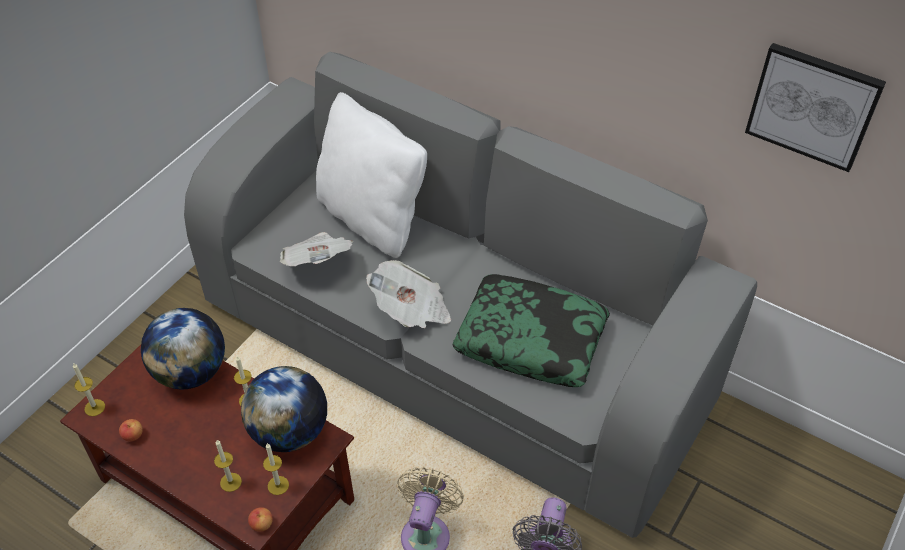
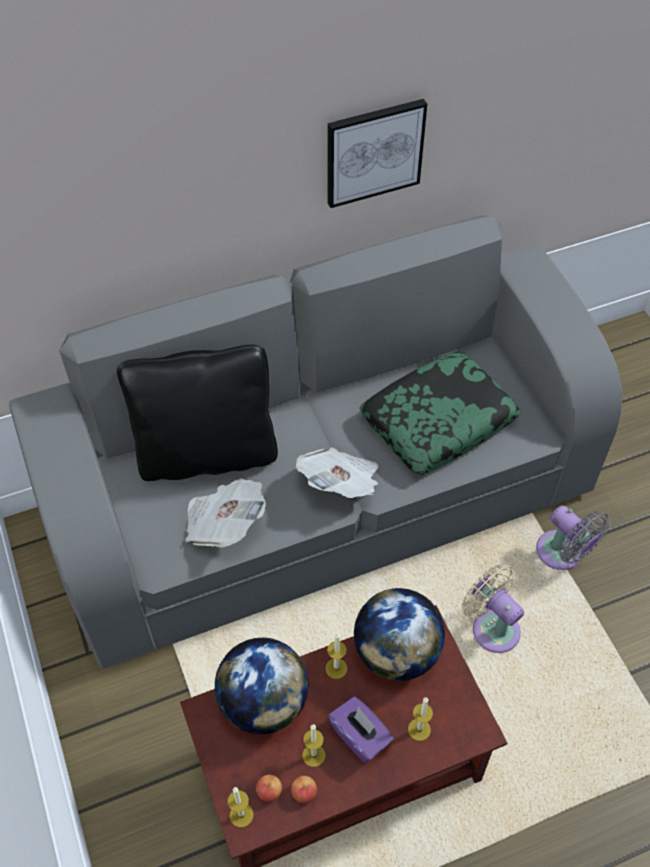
camera: 55 degrees left, 5 degrees up
apple [248,507,273,532] -> apple moved to [256,774,282,802]
candle [263,443,289,495] -> candle moved to [302,724,325,767]
white pillow [316,92,427,258] -> black pillow [117,344,278,481]
picture [745,43,886,172] -> picture moved to [327,99,427,208]
none -> purple tissue box [328,697,394,763]

